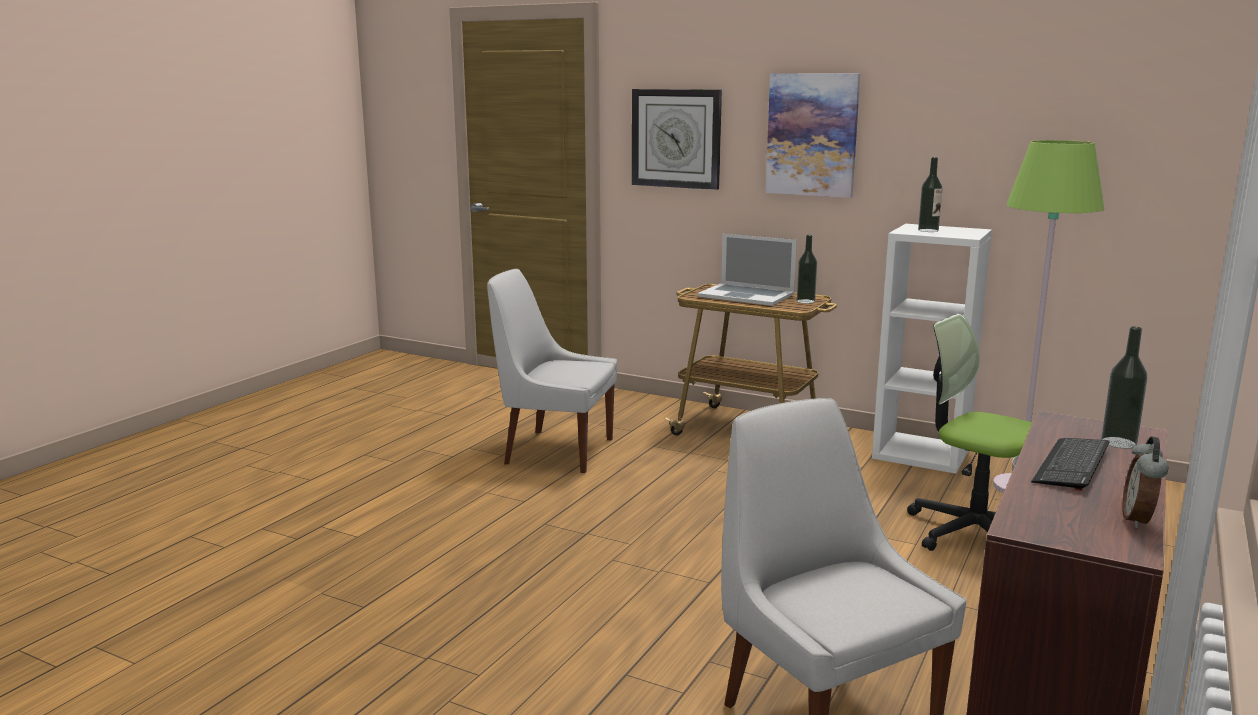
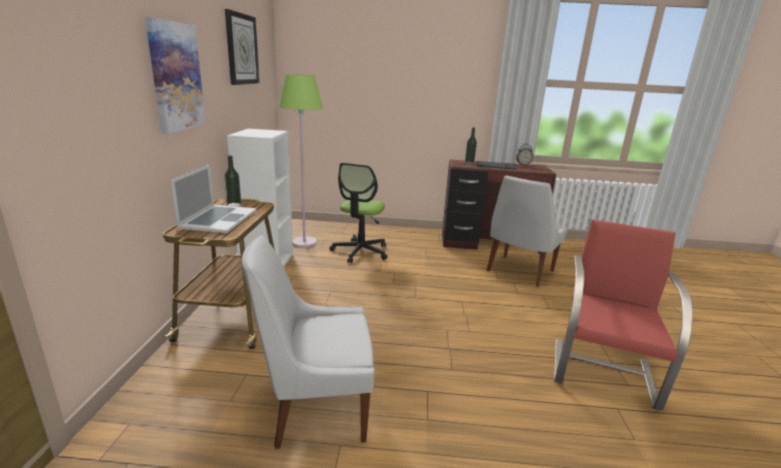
camera: 115 degrees left, 5 degrees up
white chair [487,269,617,474] -> white chair turned 90 degrees clockwise [242,235,375,449]
wall clock [632,89,722,190] -> wall clock moved to [225,9,259,85]
bottle [918,157,943,232] -> none
none -> red chair [554,219,693,411]

